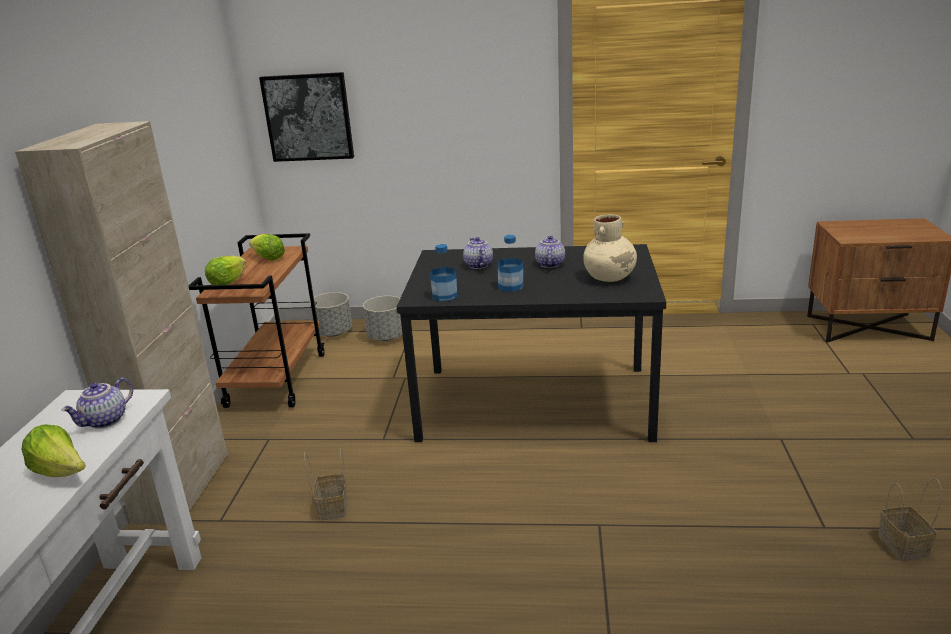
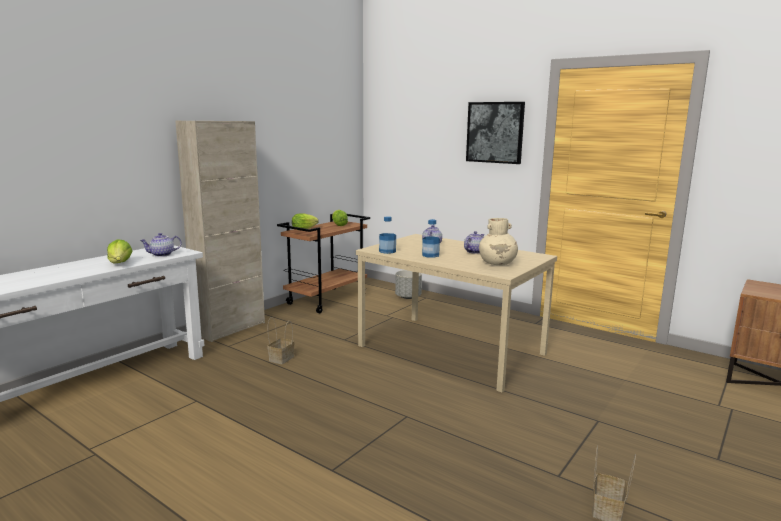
camera: 30 degrees right, 10 degrees down
picture [259,72,354,162] -> picture moved to [466,102,525,164]
grey planter [310,292,352,337] -> none
black dining table [397,244,666,442] -> beige dining table [356,234,557,392]

